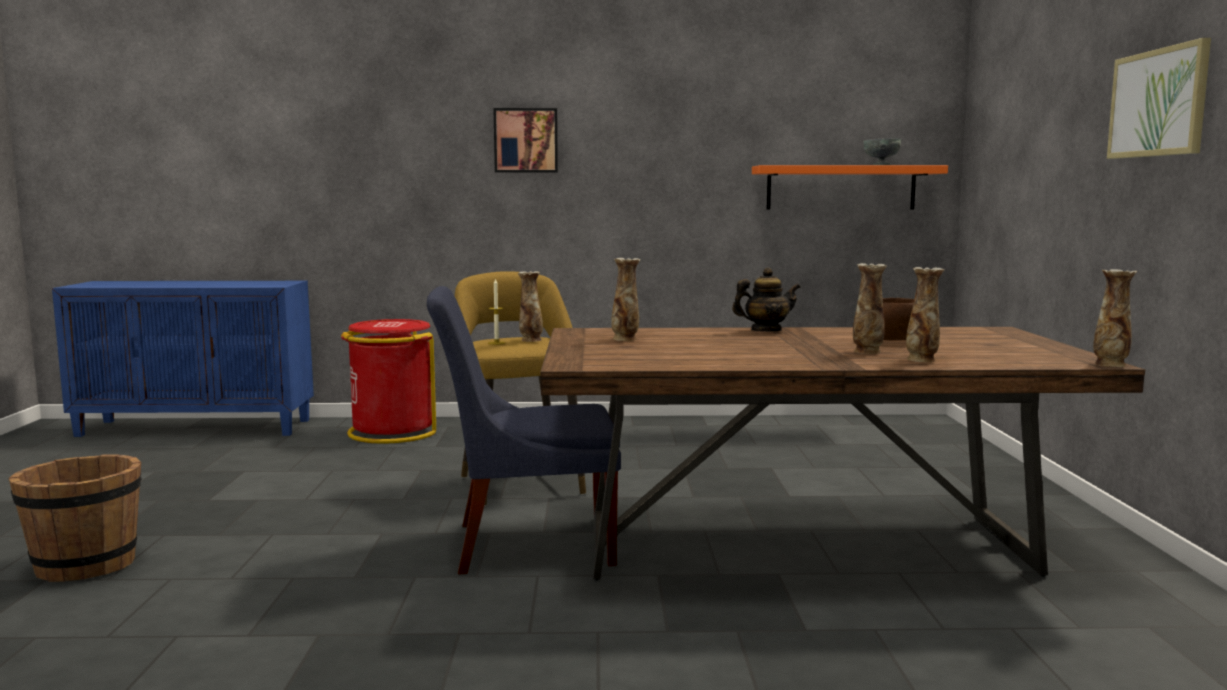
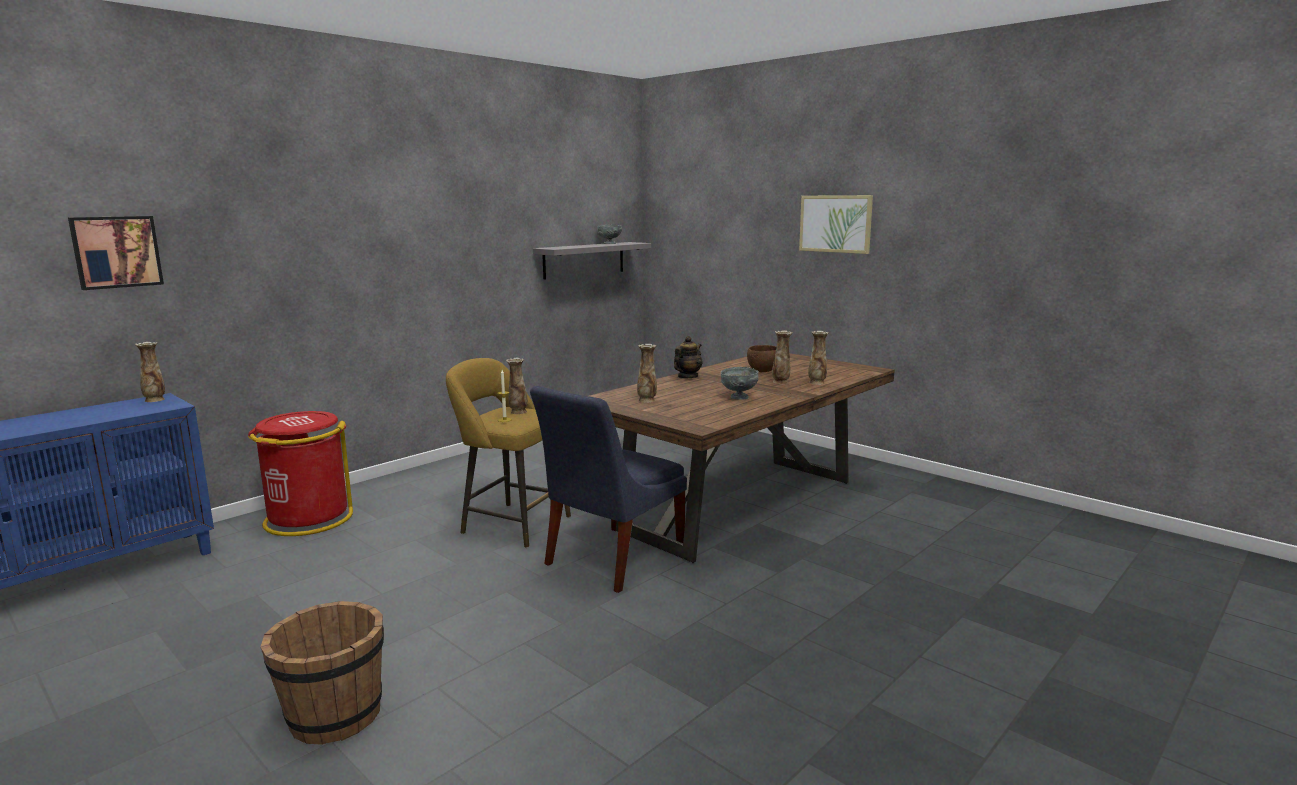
camera: 45 degrees left, 5 degrees up
picture [493,108,558,173] -> picture moved to [68,216,164,290]
orange shelf [752,165,948,209] -> grey shelf [533,242,651,280]
vase [1093,269,1137,367] -> vase moved to [135,342,165,402]
none -> grey bowl [720,367,759,400]

